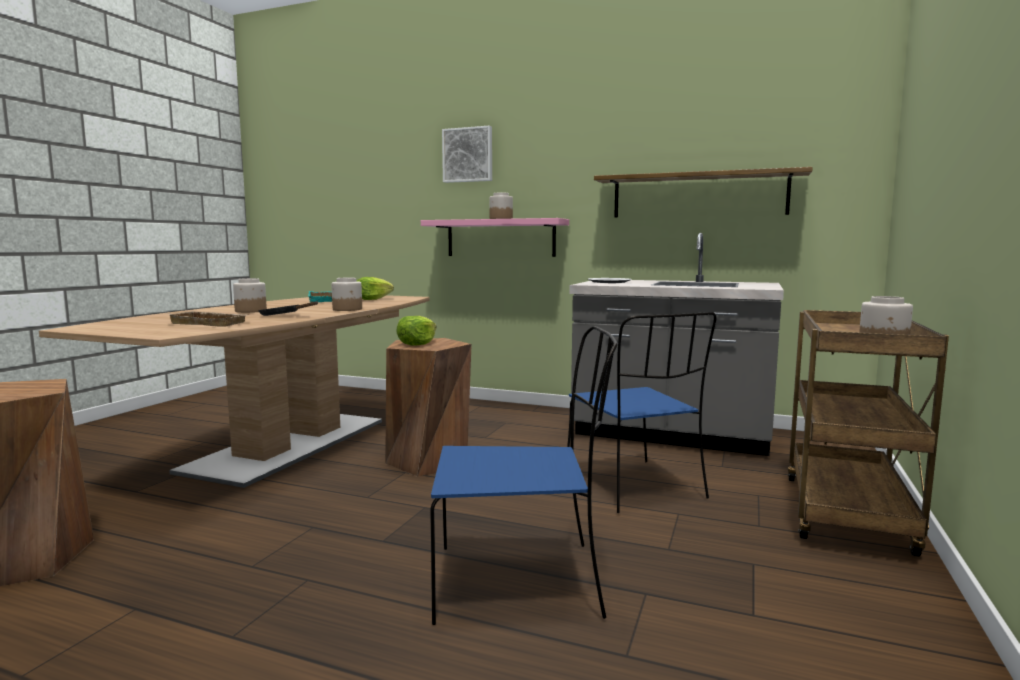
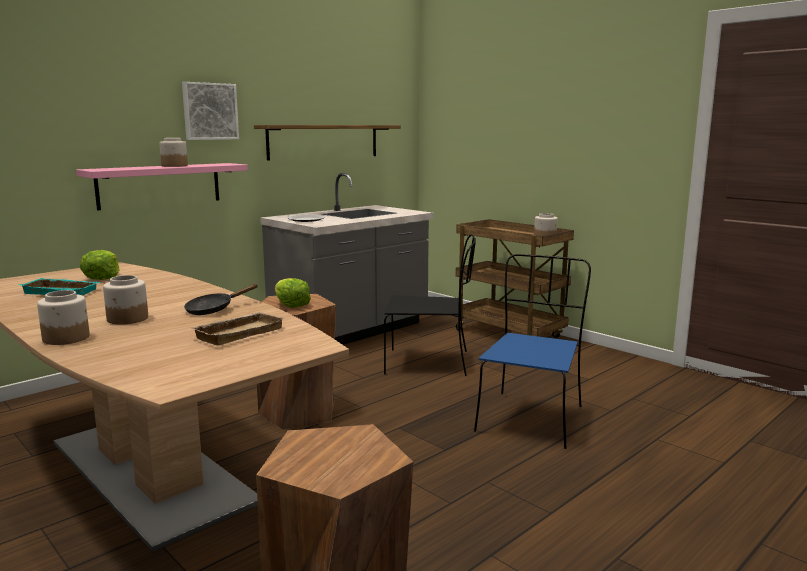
camera: 65 degrees left, 5 degrees up
jar [332,278,362,311] -> jar moved to [37,290,90,345]
picture [442,126,492,183] -> picture moved to [182,82,239,140]
blue chair [567,312,717,513] -> black chair [384,234,476,376]

